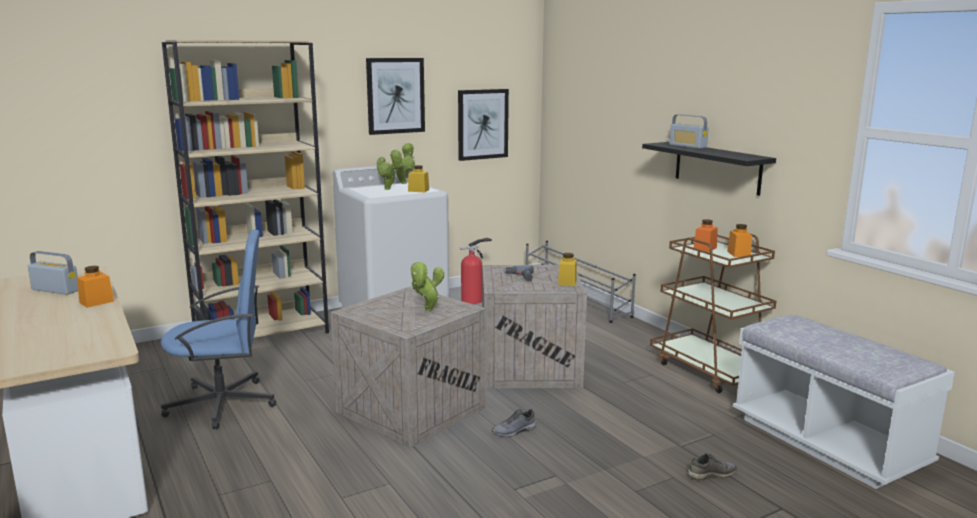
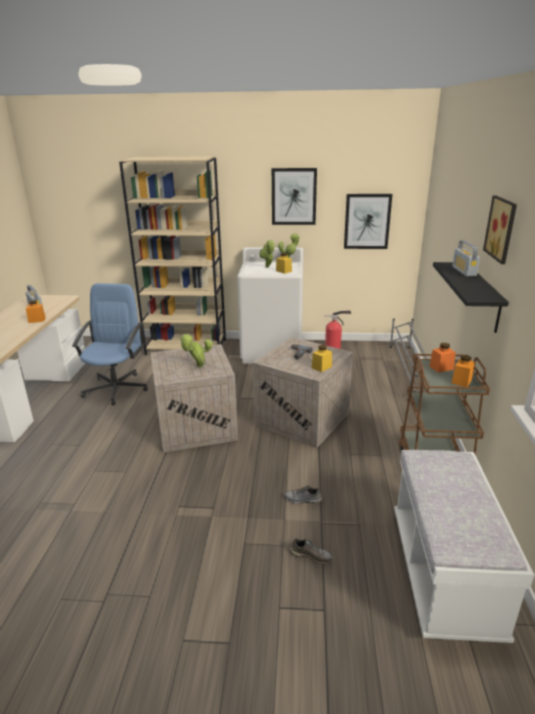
camera: 35 degrees right, 10 degrees up
blue office chair [161,230,276,430] -> blue office chair turned 105 degrees counterclockwise [72,283,148,406]
grey shoe [492,409,536,437] -> grey shoe moved to [284,485,322,504]
none -> picture [483,195,517,264]

